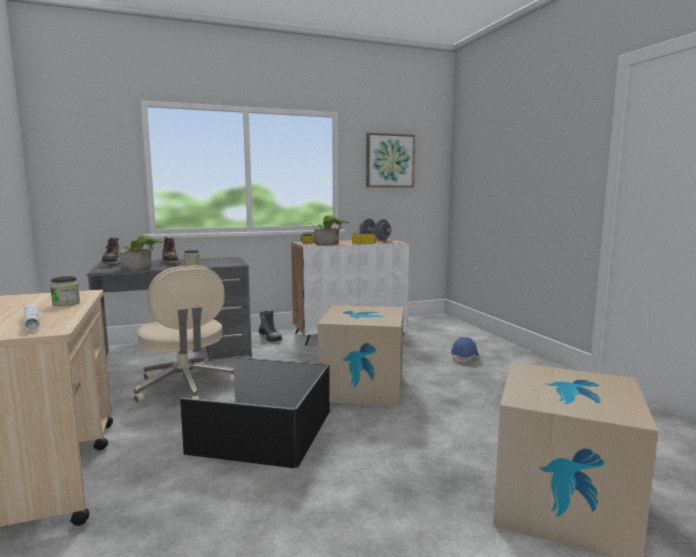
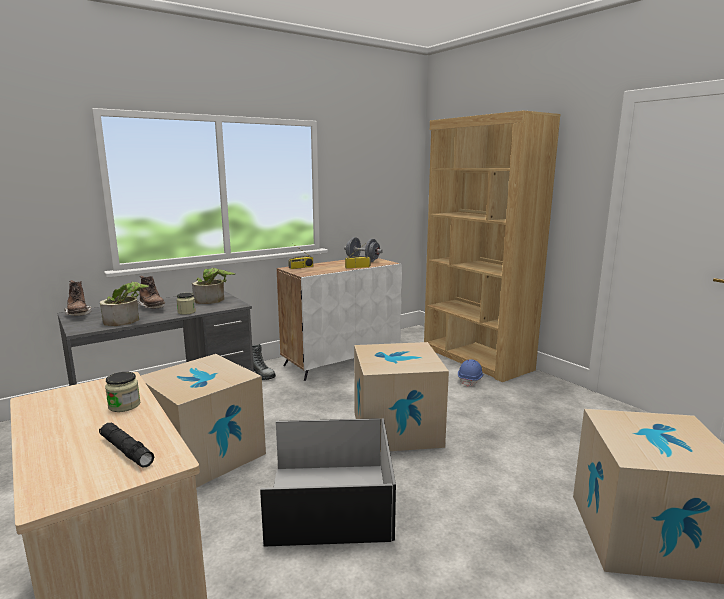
camera: 15 degrees left, 5 degrees up
white flashlight [23,304,40,331] -> black flashlight [99,423,154,467]
beige office chair [134,265,234,403] -> cardboard box [141,354,266,488]
potted plant [314,215,349,245] -> potted plant moved to [192,268,235,304]
picture [366,133,416,187] -> none
none -> brown bookcase [424,110,560,382]

